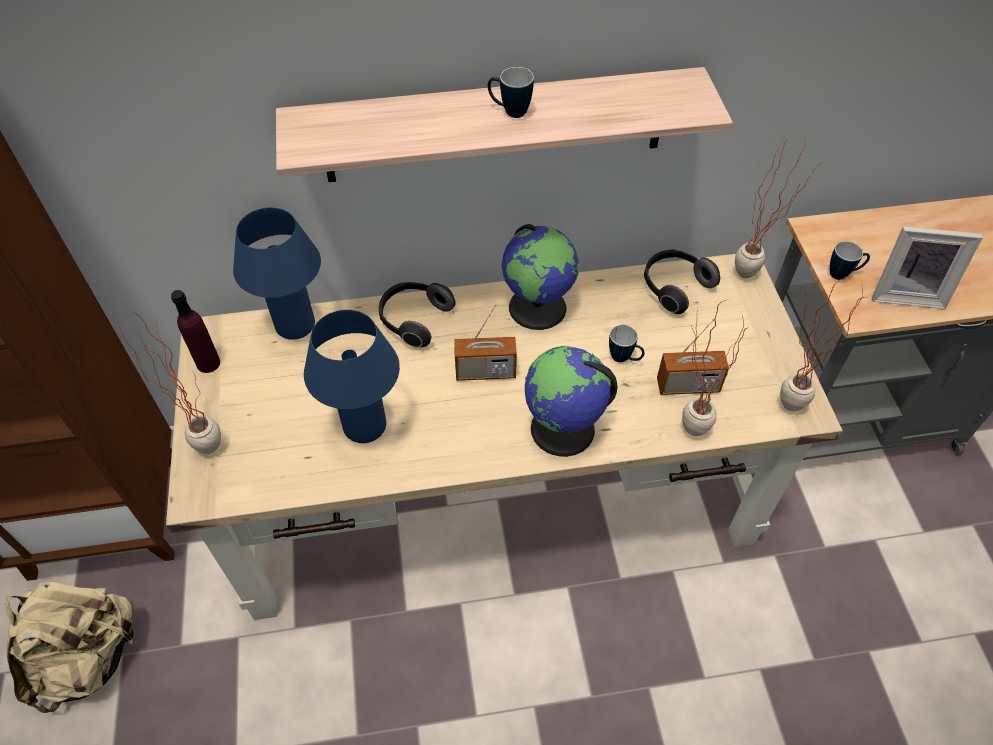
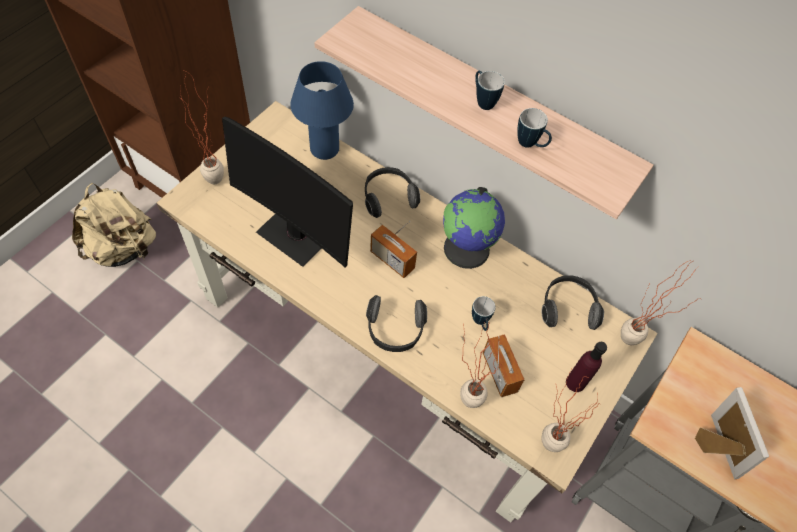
camera: 40 degrees right, 5 degrees up
purple bottle [171,290,220,373] -> purple bottle moved to [566,342,607,392]
blue table lamp [304,310,400,443] -> monitor [222,117,353,267]
globe [525,346,617,457] -> headphones [366,295,427,352]
radio [657,318,729,395] -> radio turned 150 degrees counterclockwise [483,334,525,397]
mug [830,241,870,280] -> mug moved to [517,108,552,148]
picture frame [872,226,983,309] -> picture frame turned 150 degrees counterclockwise [695,387,769,479]

